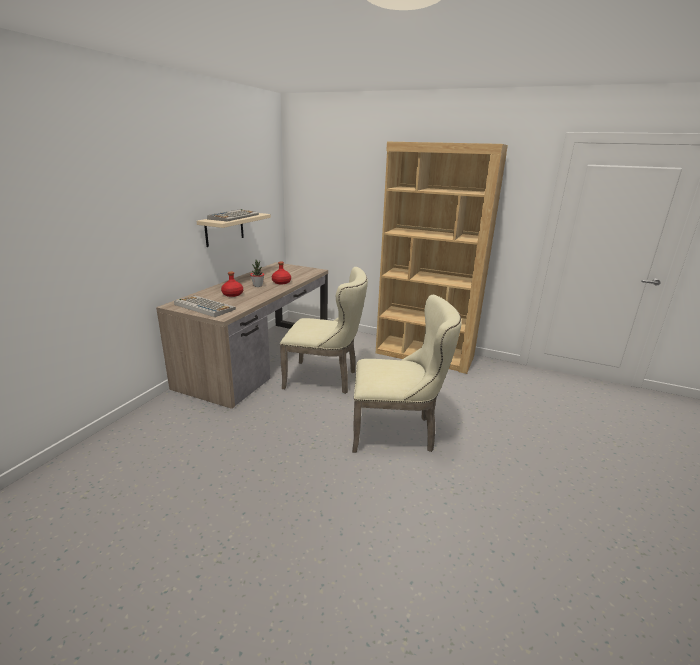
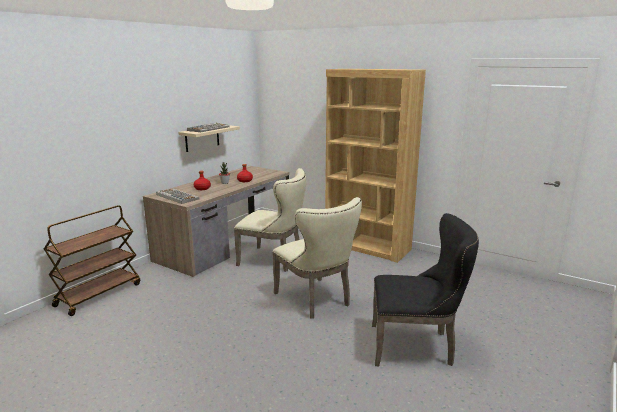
camera: 10 degrees right, 5 degrees down
beige chair [352,295,461,453] -> beige chair turned 45 degrees clockwise [273,197,362,319]
none -> brown cart [44,205,140,316]
none -> black chair [372,213,479,366]

